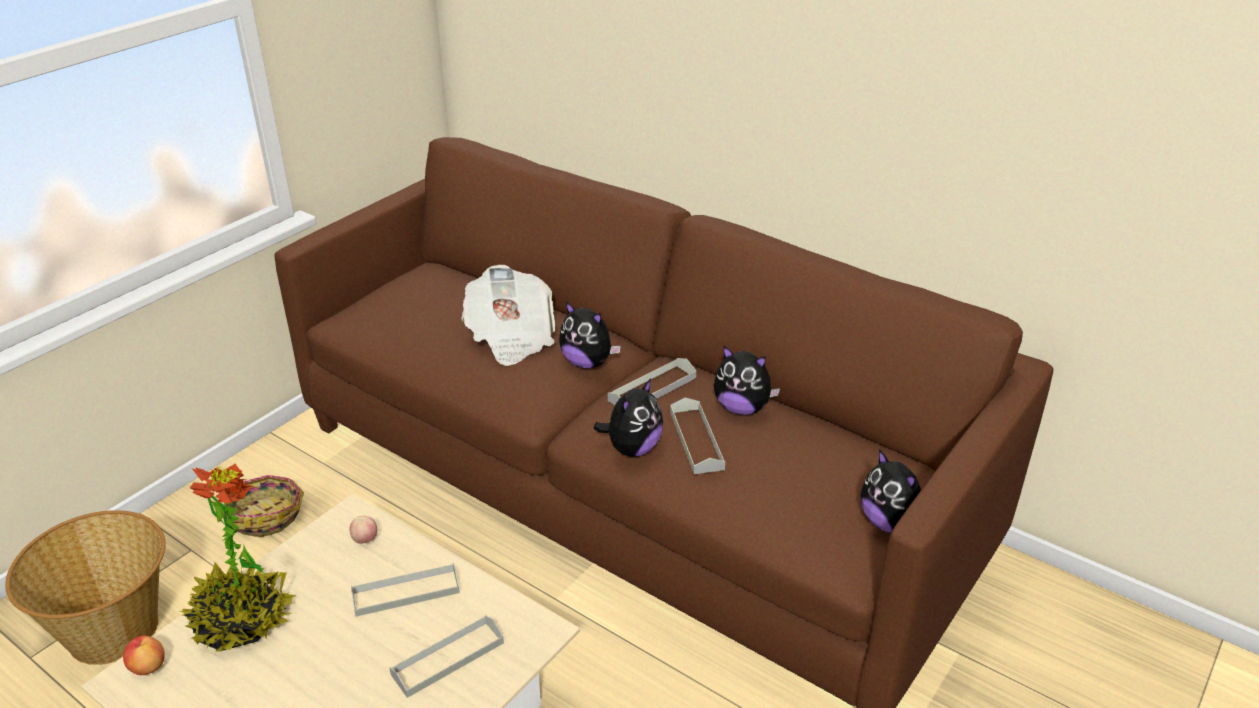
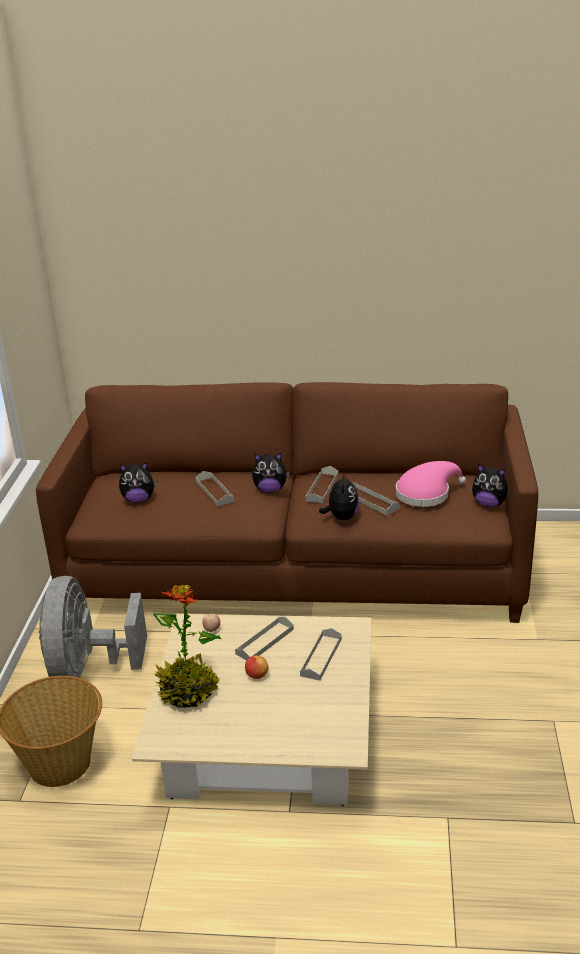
camera: 30 degrees left, 5 degrees down
apple [123,636,165,675] -> apple moved to [245,655,269,679]
basket [223,475,304,537] -> grey fan [39,576,147,678]
newspaper [461,265,555,366] -> grey tray [196,471,234,506]
plush toy [714,346,780,415] -> plush toy moved to [119,462,157,503]
none -> pink hat [396,461,466,507]

